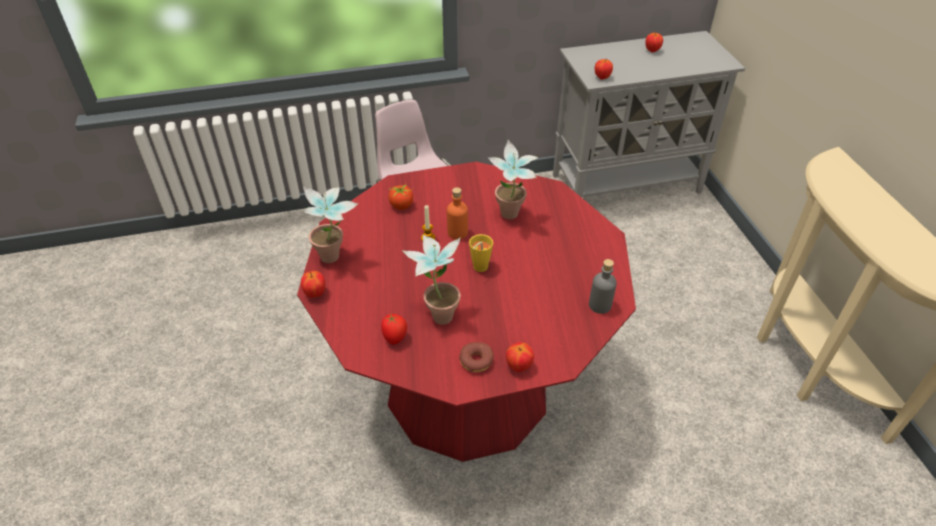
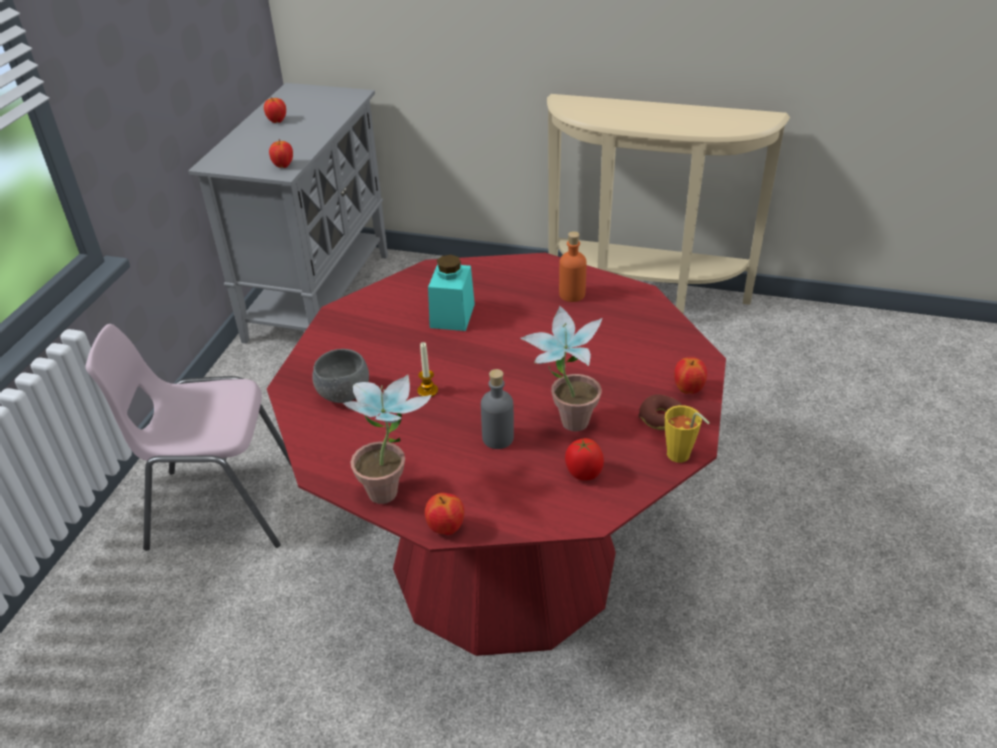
camera: 60 degrees left, 5 degrees down
tomato [388,183,414,210] -> grey bowl [312,349,369,403]
orange bottle [447,187,468,240] -> orange bottle moved to [559,231,587,302]
yellow cup [469,234,493,272] -> yellow cup moved to [665,405,710,463]
potted plant [488,140,538,219] -> turquoise jar [428,255,475,331]
grey bottle [589,259,617,314] -> grey bottle moved to [481,369,514,449]

